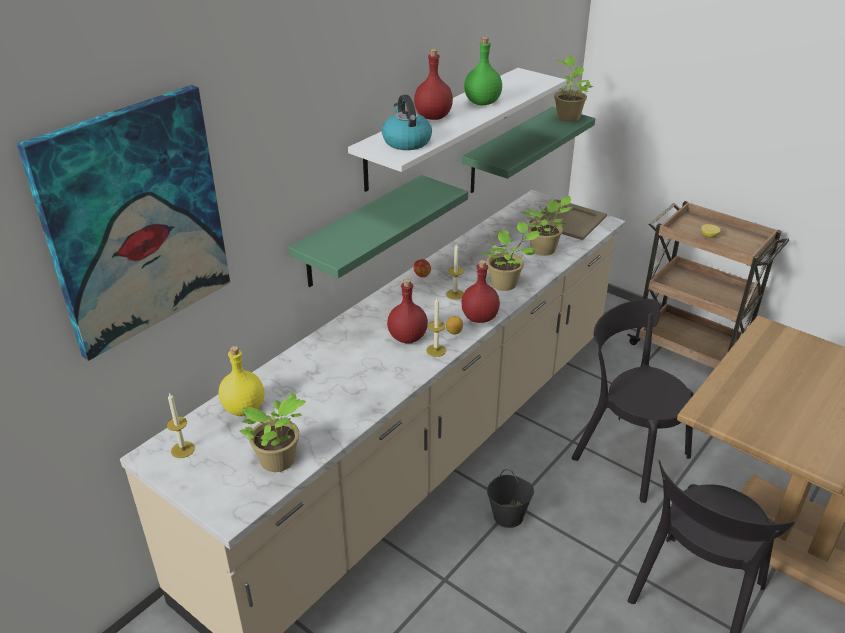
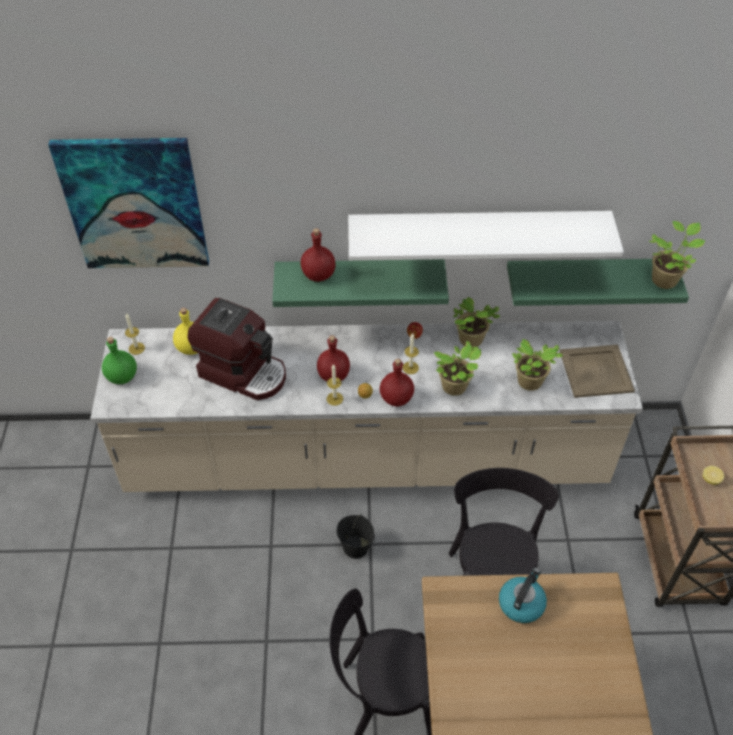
camera: 50 degrees right, 15 degrees up
potted plant [239,392,306,472] -> potted plant moved to [453,297,500,347]
kettle [382,95,432,150] -> kettle moved to [499,568,547,623]
red bottle [414,49,453,120] -> red bottle moved to [301,228,336,282]
green bottle [464,37,502,106] -> green bottle moved to [102,337,137,384]
none -> coffee machine [188,298,286,400]

